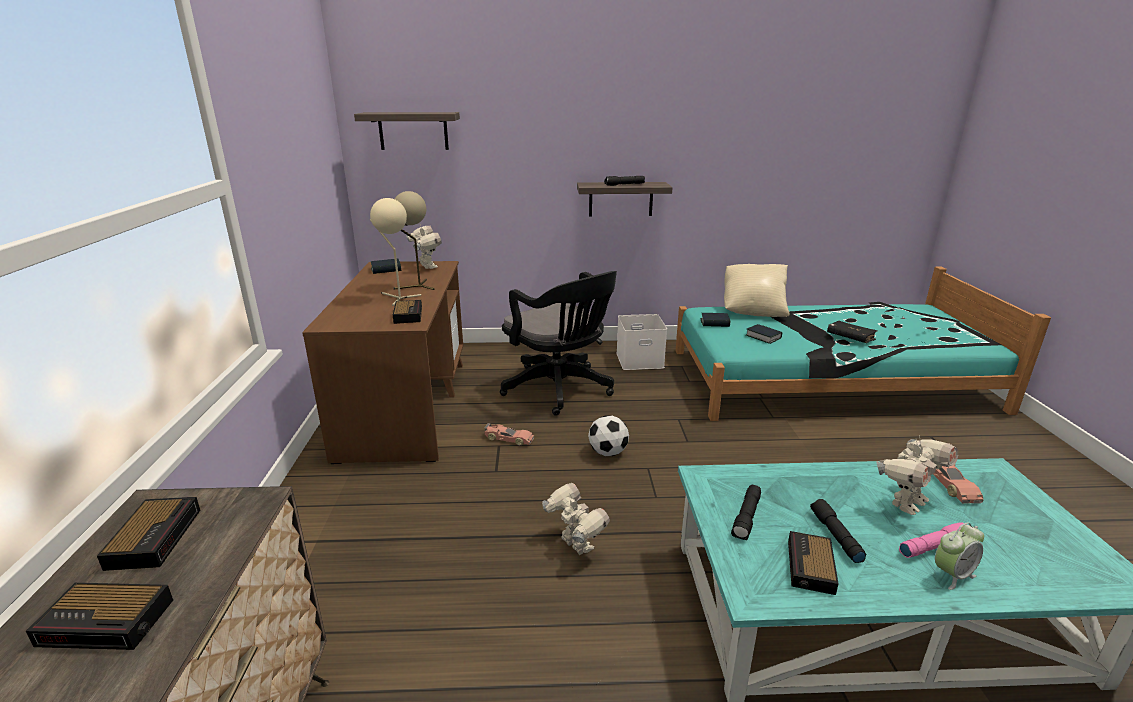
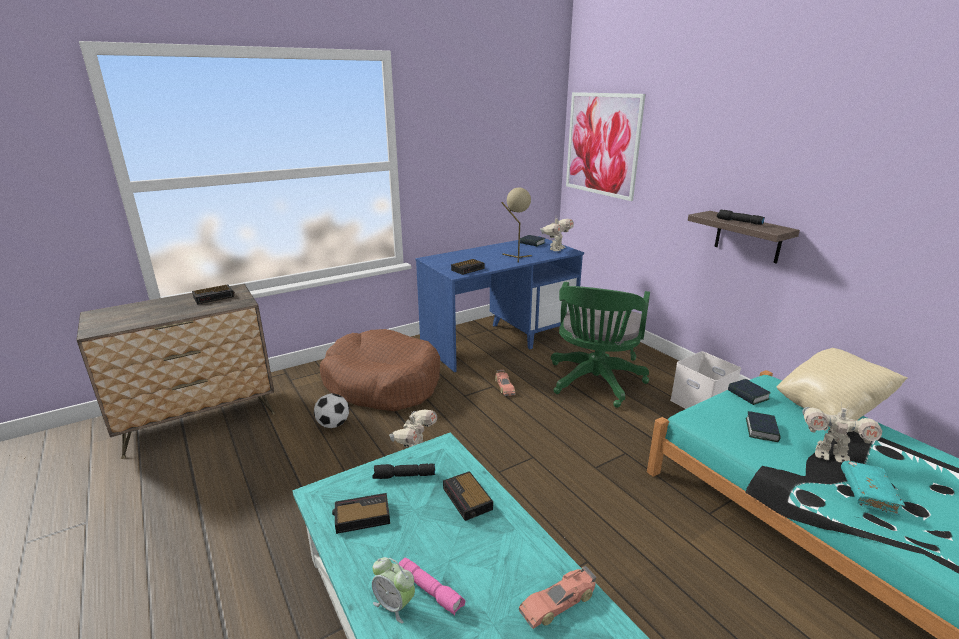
camera: 60 degrees right, 0 degrees up
alarm clock [26,583,173,650] -> alarm clock moved to [443,471,493,521]
brown desk [302,261,463,464] -> blue desk [416,236,584,372]
shelf [354,112,460,150] -> picture [566,92,646,201]
beige table lamp [370,198,421,306] -> none
black office chair [500,271,617,416] -> green office chair [551,282,650,408]
football [588,415,629,456] -> football moved to [314,393,349,428]
black flashlight [810,499,866,563] -> none
black book [827,321,878,343] -> turquoise book [841,461,905,517]
toy robot [876,435,958,515] -> toy robot moved to [802,403,882,463]
none -> brown dog bed [320,329,440,411]

